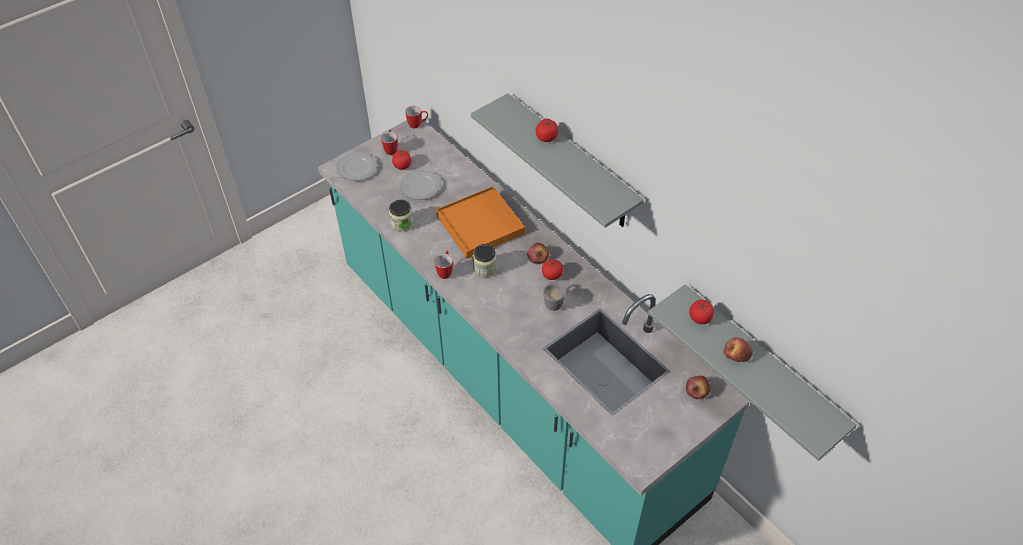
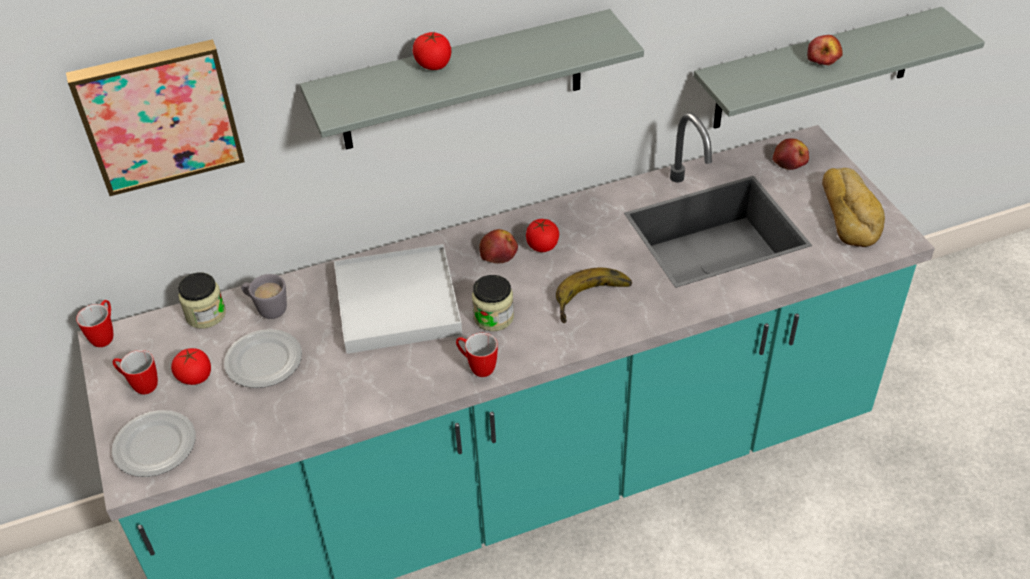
camera: 70 degrees left, 5 degrees down
jar [389,200,413,232] -> jar moved to [178,273,226,328]
orange tray [436,186,525,259] -> white tray [334,244,462,354]
grey mug [543,280,566,311] -> grey mug moved to [241,274,287,319]
tomato [689,300,714,324] -> none
none -> picture [66,39,245,196]
none -> banana [556,268,632,323]
none -> bread [822,168,885,247]

